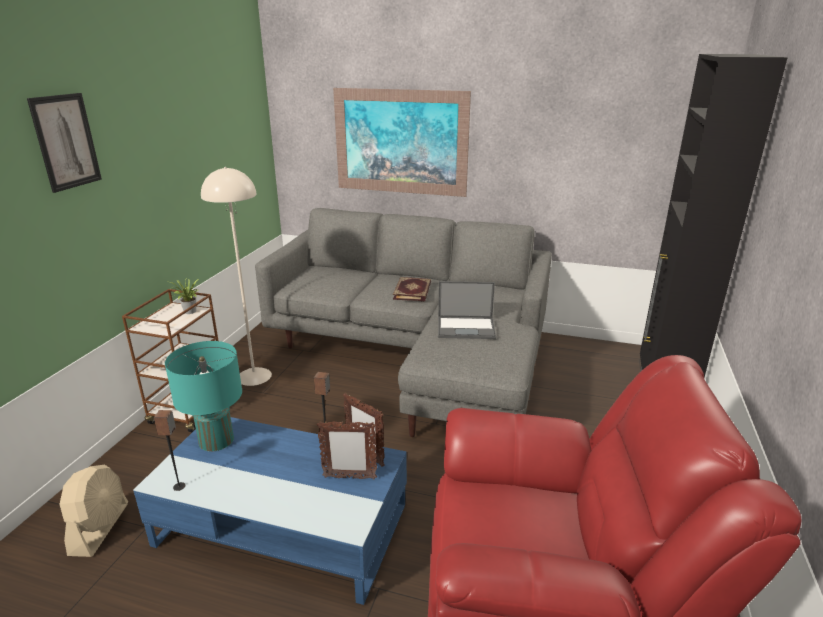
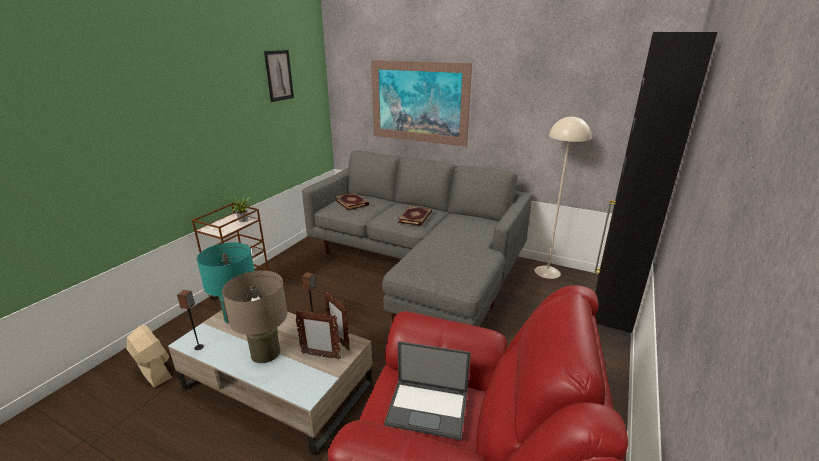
camera: 10 degrees right, 0 degrees up
picture [27,93,102,193] -> picture moved to [264,50,294,102]
beige fan [59,464,128,557] -> beige fan turned 60 degrees counterclockwise [126,325,172,387]
blue coffee table [133,417,407,605] -> beige coffee table [168,310,372,456]
beige floor lamp [201,167,272,386] -> beige floor lamp moved to [535,116,591,279]
laptop [438,281,496,339] -> laptop moved to [384,341,471,440]
none -> beige table lamp [222,271,288,363]
none -> book [334,193,369,210]

